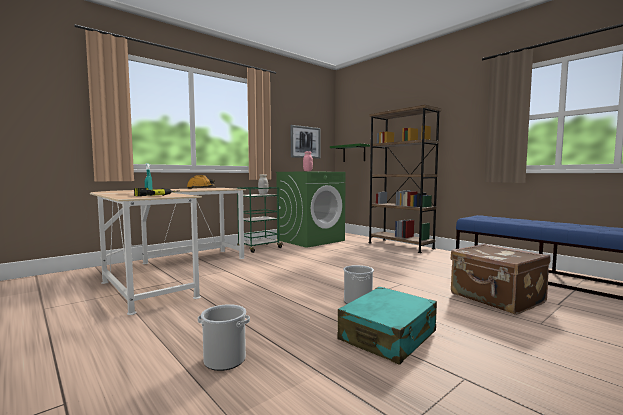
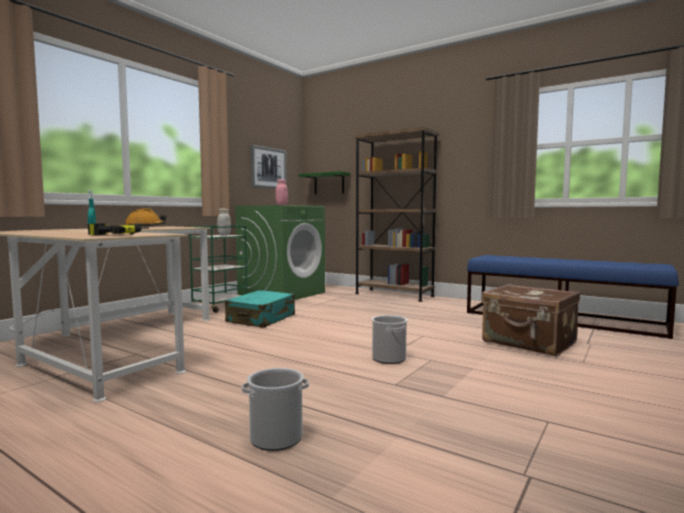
camera: 15 degrees left, 0 degrees up
turquoise suitcase [337,287,437,365] -> turquoise suitcase moved to [225,290,295,328]

